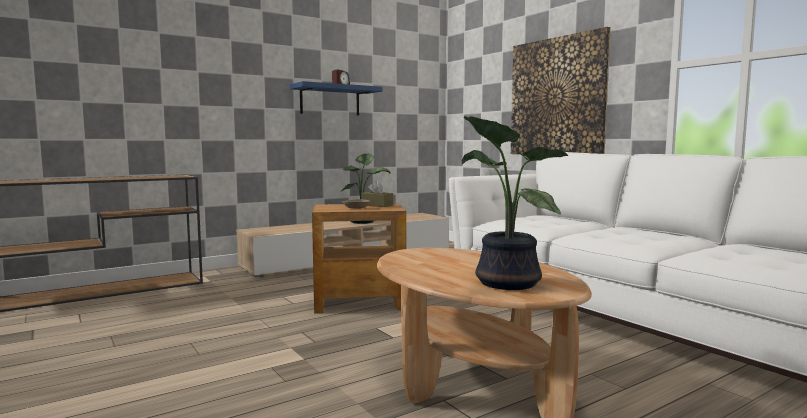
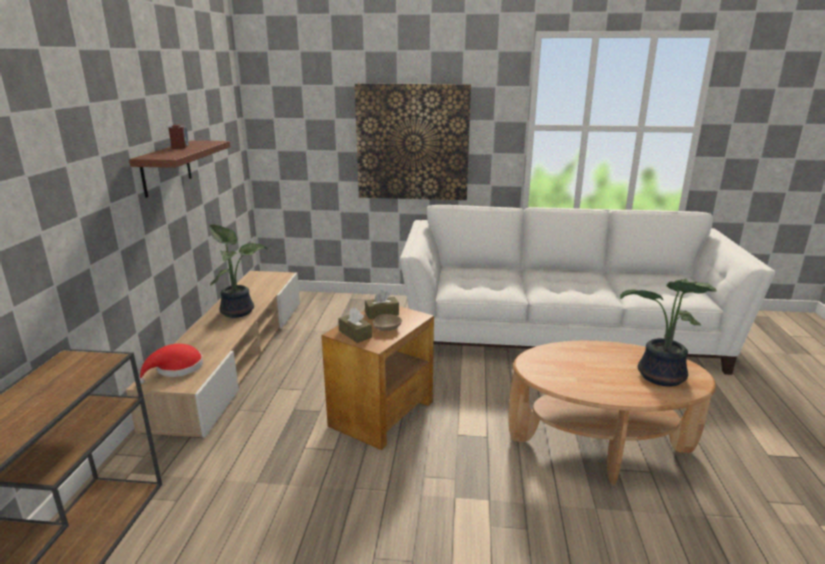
camera: 50 degrees left, 15 degrees up
blue shelf [290,81,383,116] -> brown shelf [129,140,230,198]
none -> red hat [139,344,203,384]
none -> brown tissue box [338,308,372,343]

